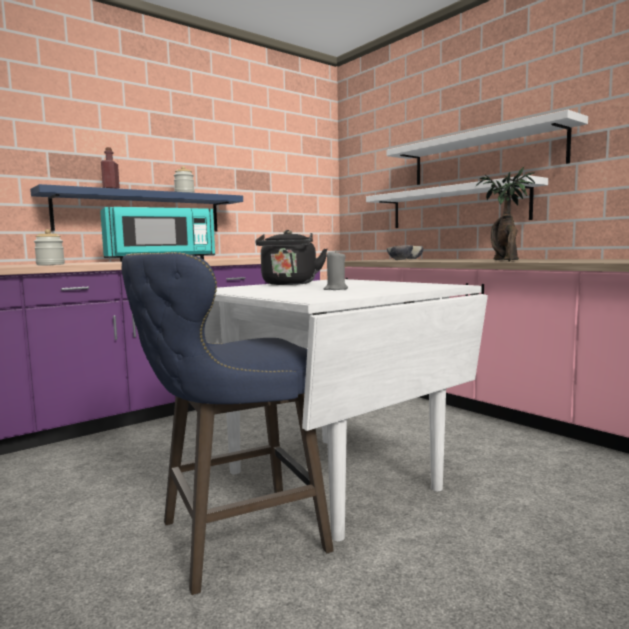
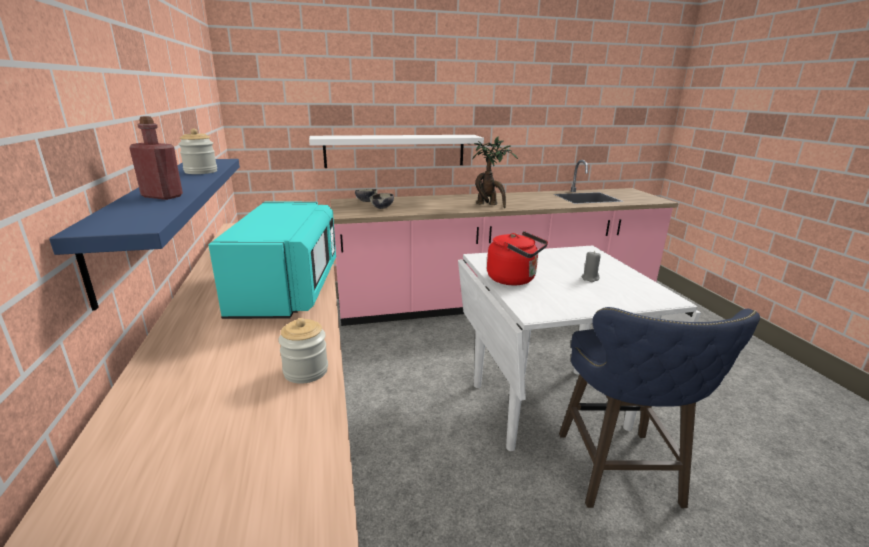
camera: 65 degrees left, 15 degrees up
black kettle [256,230,328,285] -> red kettle [487,231,548,286]
white shelf [387,110,588,185] -> none

